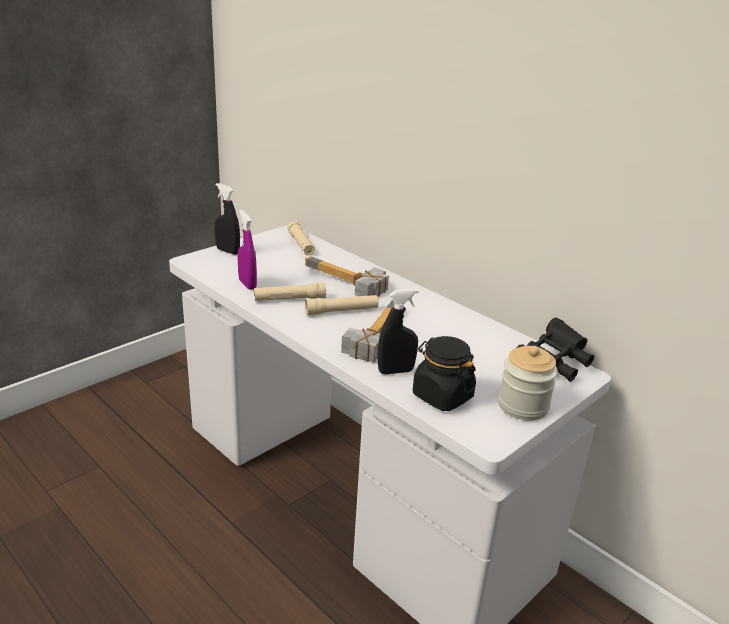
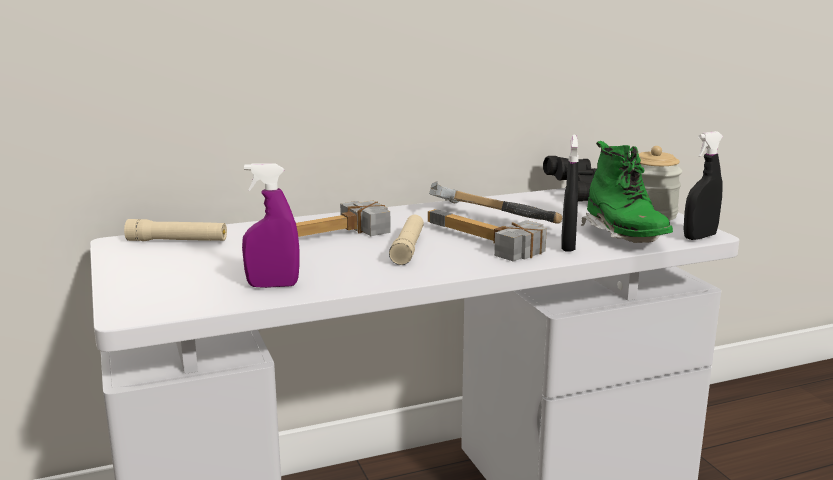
camera: 65 degrees left, 10 degrees down
black spray bottle [214,183,240,255] -> black spray bottle moved to [683,131,723,240]
beige flashlight [254,283,326,301] -> none
black jar [413,336,476,411] -> green boot [581,141,673,243]
none -> hammer [429,181,562,224]

